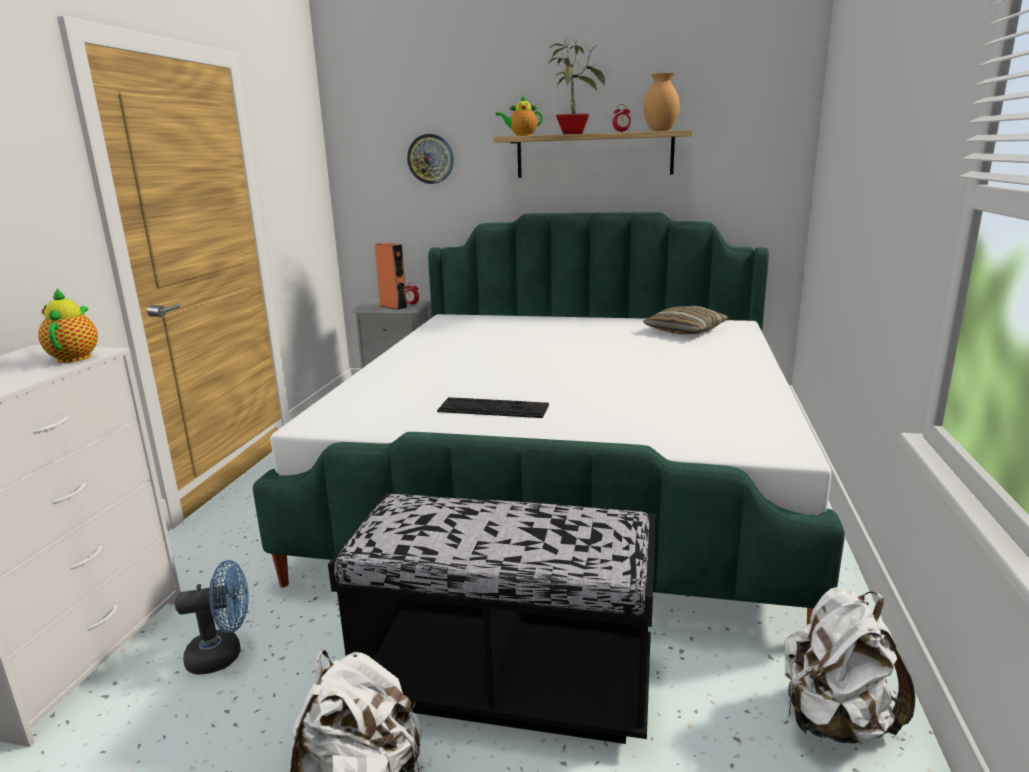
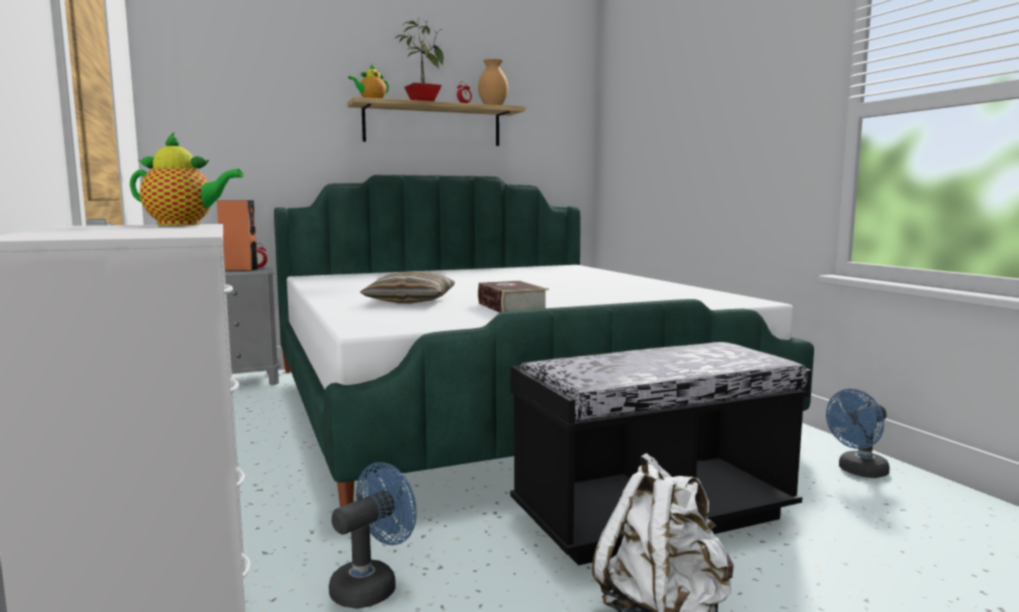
camera: 35 degrees left, 10 degrees down
teapot [38,288,98,363] -> teapot turned 135 degrees clockwise [130,132,244,225]
wall clock [407,134,454,184] -> none
keyboard [437,397,549,418] -> book [478,281,549,313]
pillow [643,306,728,334] -> pillow moved to [360,271,455,304]
white backpack [784,587,915,744] -> blue fan [826,389,890,478]

